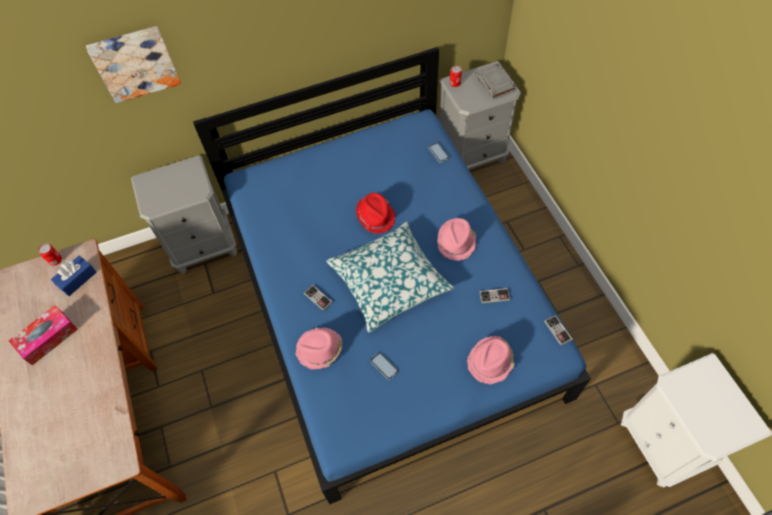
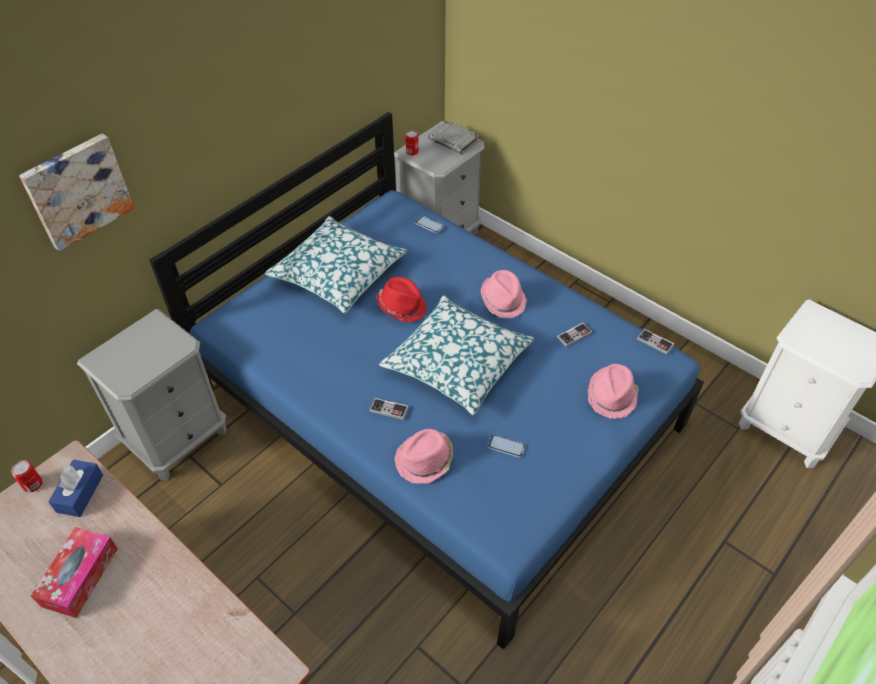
camera: 30 degrees left, 10 degrees down
none -> pillow [264,216,407,313]

